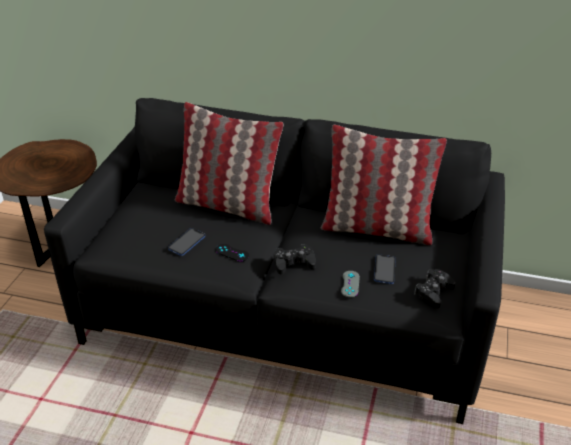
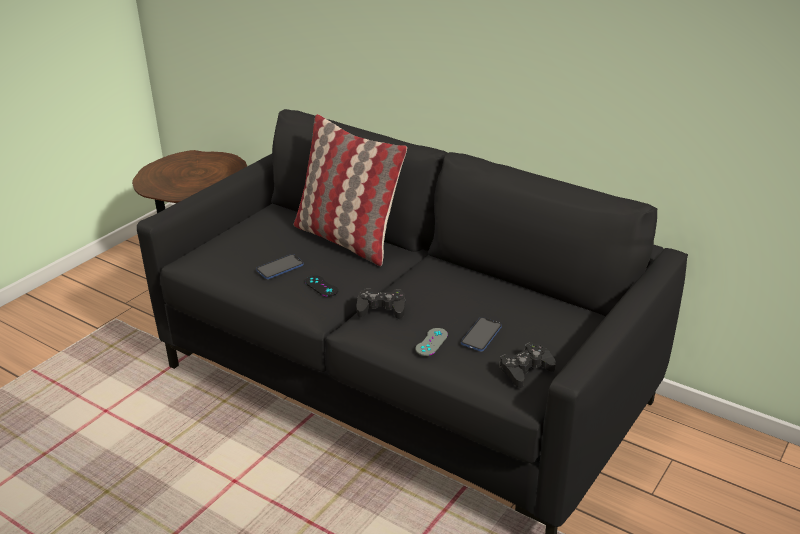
camera: 20 degrees right, 5 degrees down
pillow [320,125,447,245] -> none

